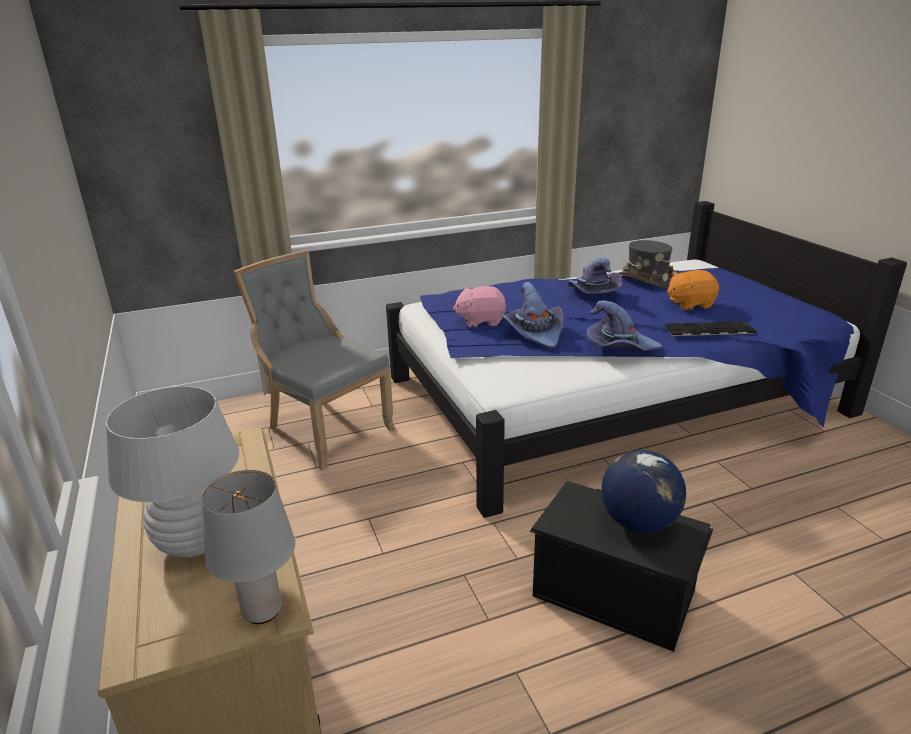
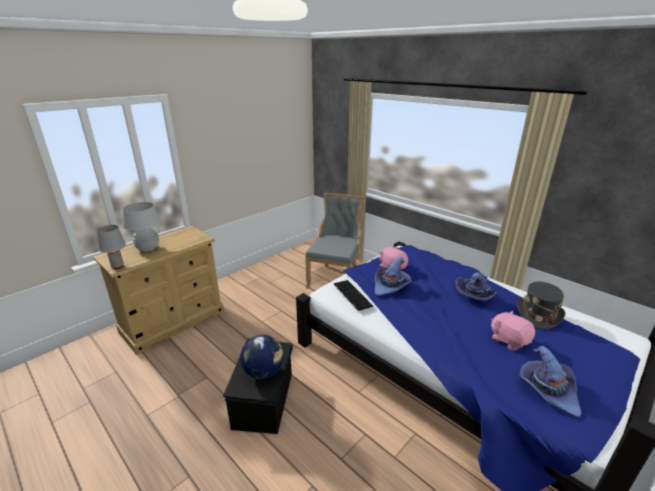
camera: 65 degrees right, 0 degrees up
purple hat [586,300,662,351] -> purple hat moved to [519,346,582,418]
keyboard [664,321,757,336] -> keyboard moved to [334,280,373,311]
orange plush toy [667,270,719,310] -> pink plush toy [491,311,535,351]

